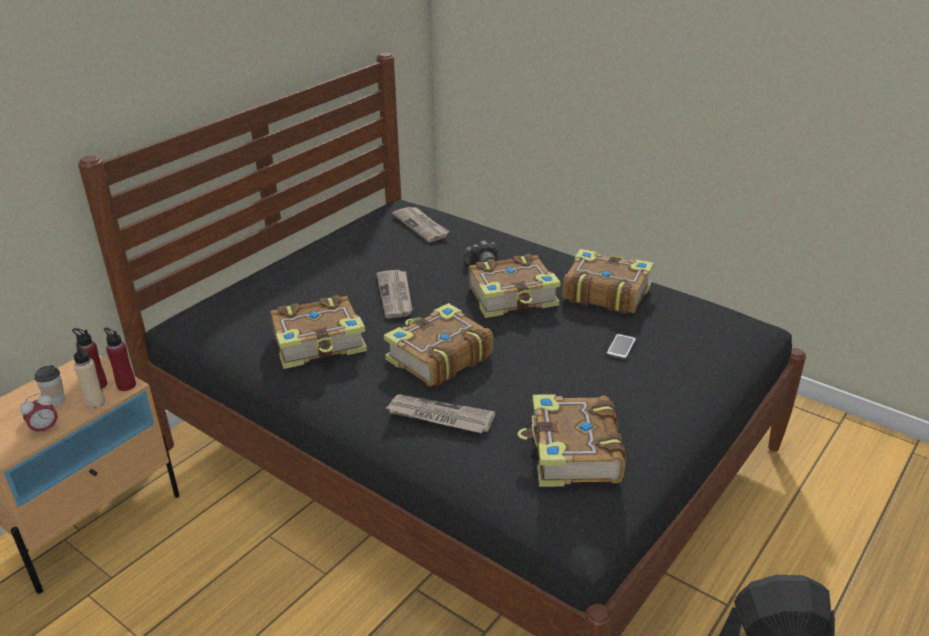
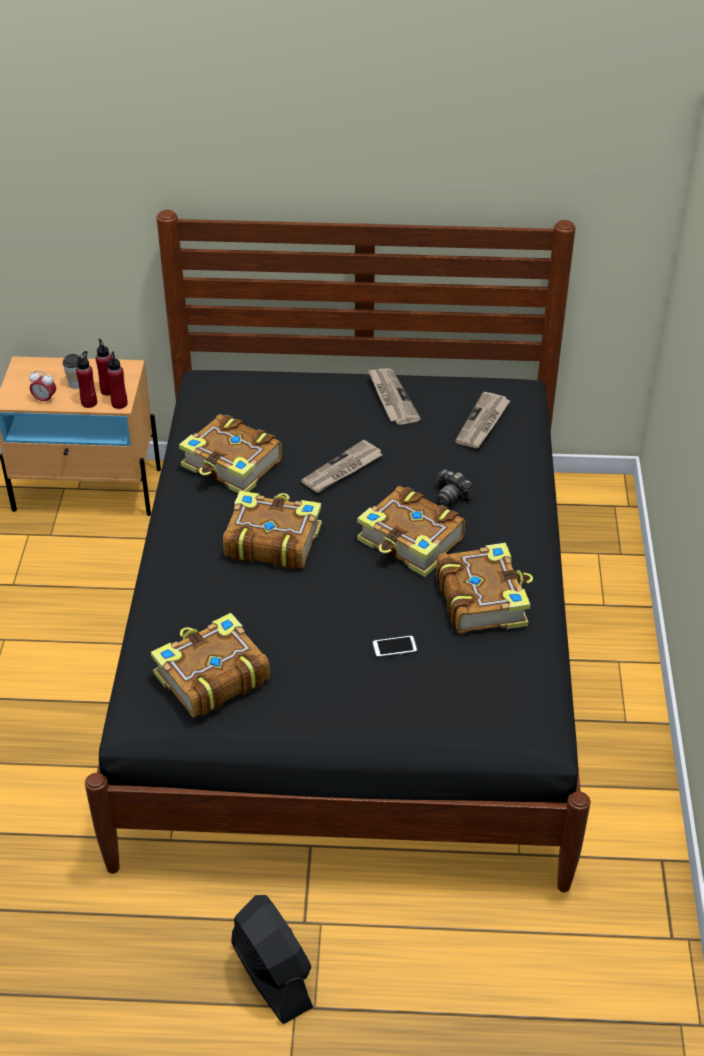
camera: 55 degrees right, 10 degrees up
beige bottle [74,342,105,409] -> red bottle [76,351,97,408]
newspaper [386,394,495,433] -> newspaper moved to [368,368,421,425]

